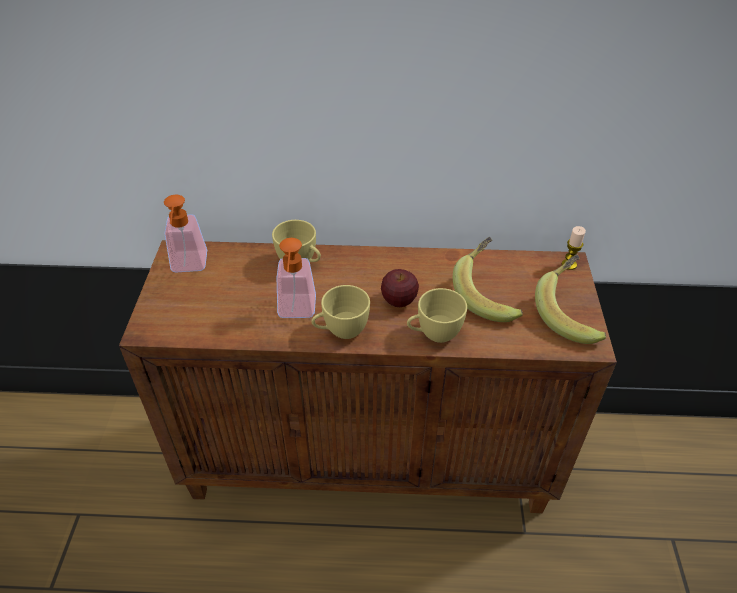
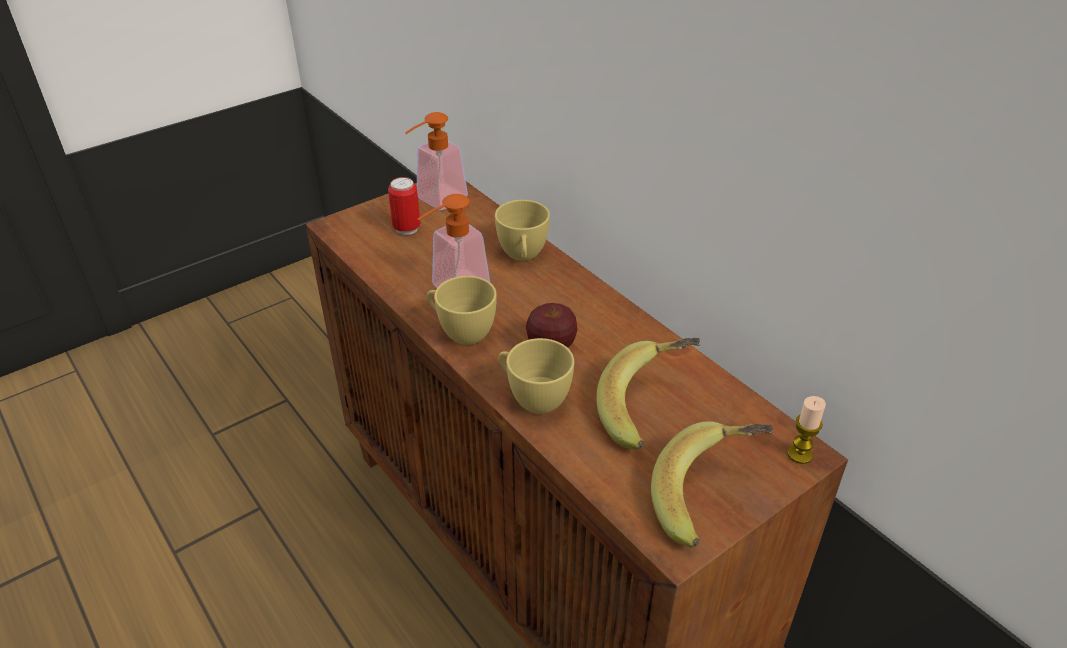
camera: 50 degrees right, 5 degrees down
none -> can [388,177,421,235]

